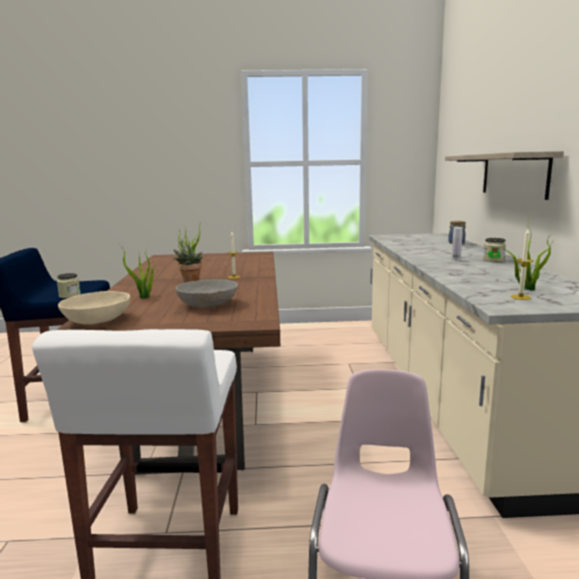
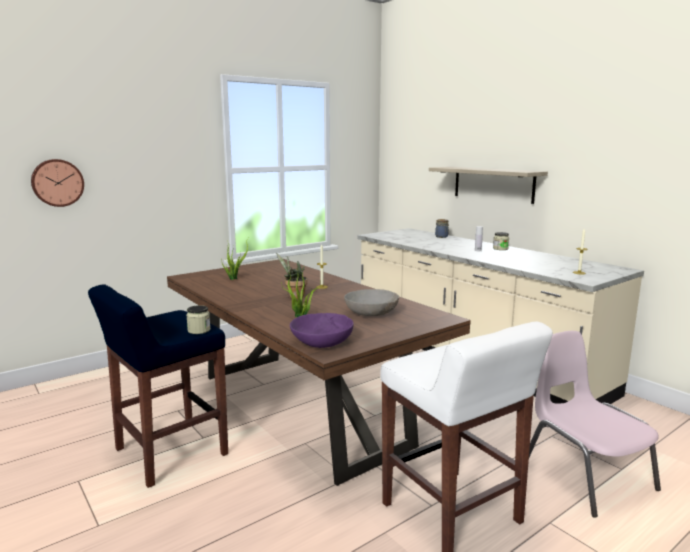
camera: 35 degrees left, 0 degrees up
beige bowl [58,291,130,324] -> purple bowl [290,313,354,348]
potted plant [503,216,552,291] -> none
none -> wall clock [31,159,84,207]

